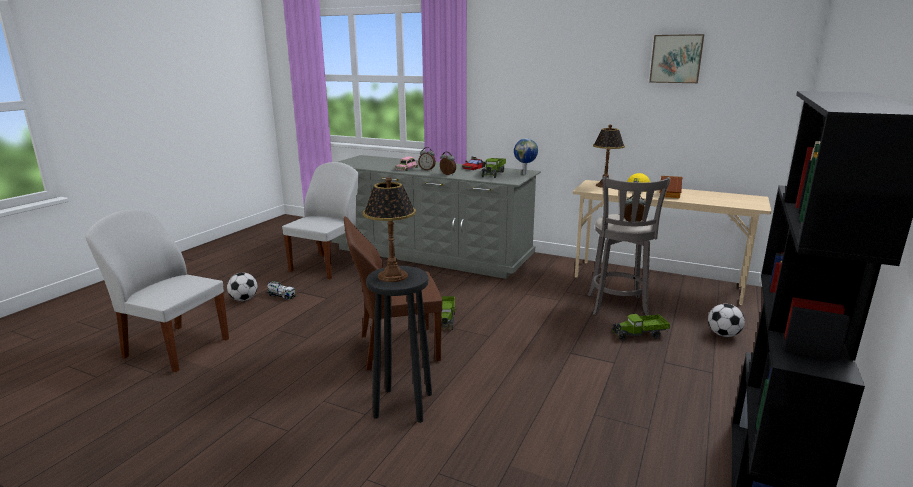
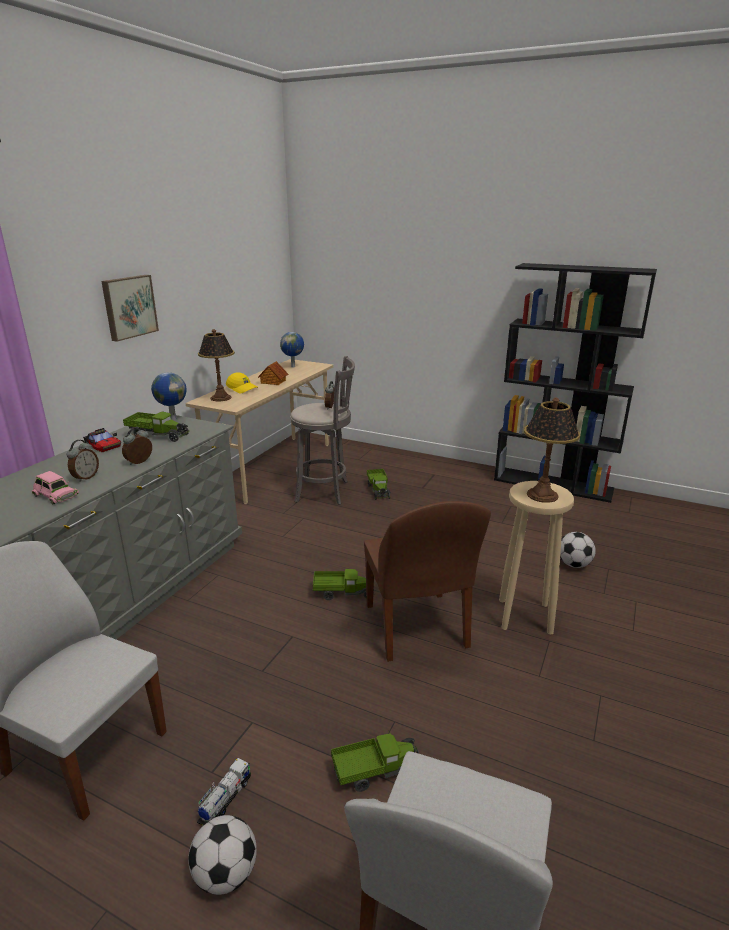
camera: 90 degrees left, 5 degrees up
black stool [366,266,432,423] -> beige stool [499,481,574,634]
picture [649,34,705,83] -> picture moved to [101,275,159,342]
football [708,304,745,337] -> football moved to [560,532,596,568]
none -> globe [280,332,304,368]
none -> toy truck [331,731,419,792]

